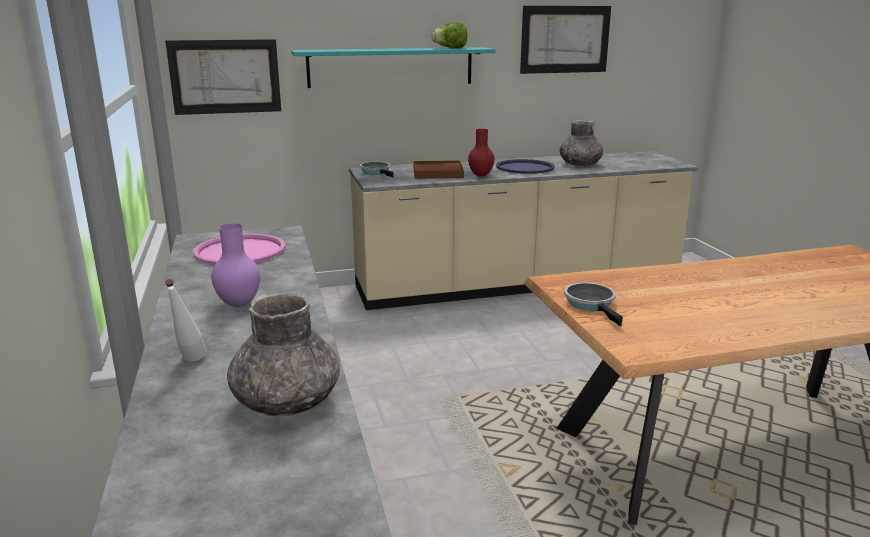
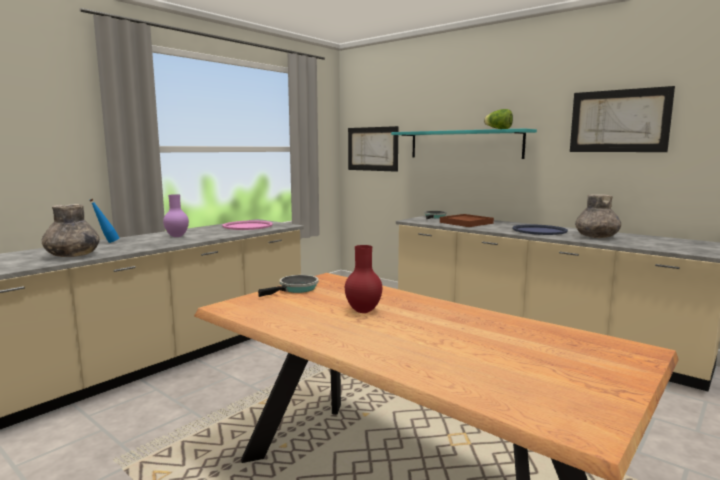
camera: 55 degrees right, 10 degrees down
white bottle [165,279,206,362] -> blue bottle [90,199,119,243]
red vase [468,129,494,177] -> red vase moved to [345,245,382,313]

